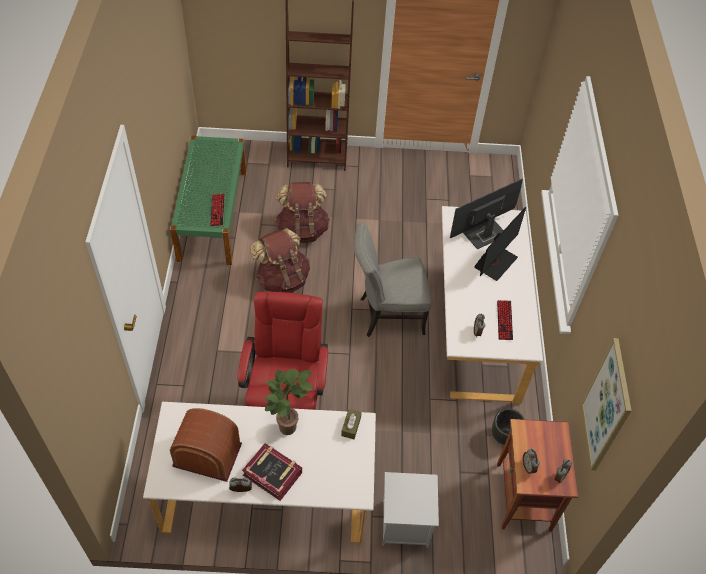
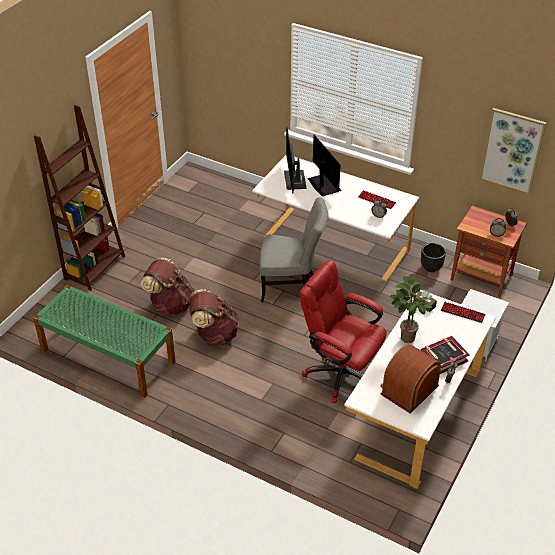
camera: 60 degrees left, 10 degrees down
keyboard [210,193,225,226] -> keyboard moved to [441,302,485,323]
grey chair [354,223,432,337] -> grey chair turned 105 degrees counterclockwise [259,197,329,302]

